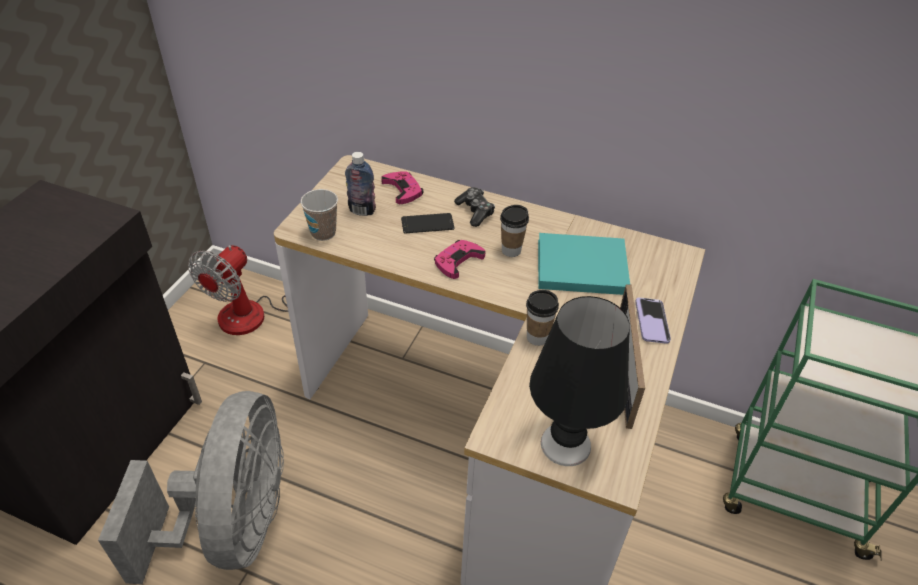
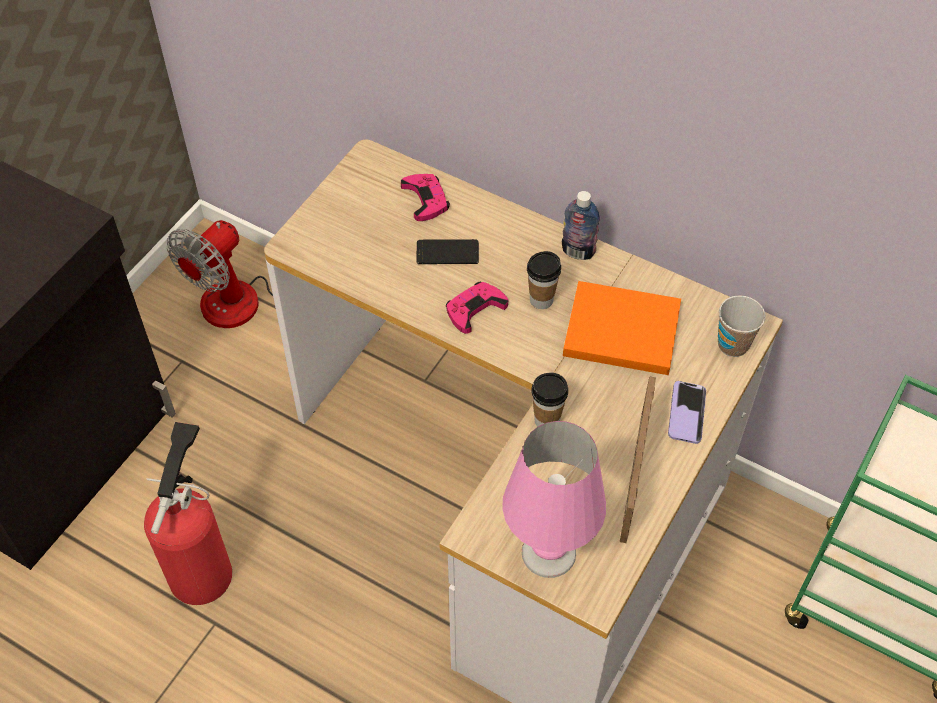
camera: 10 degrees right, 10 degrees up
grey fan [98,391,284,584] -> fire extinguisher [144,422,232,605]
cup [301,189,338,241] -> cup moved to [718,295,766,357]
bottle [345,152,376,216] -> bottle moved to [562,191,600,260]
game controller [454,187,495,227] -> none
black table lamp [529,296,630,466] -> pink table lamp [502,421,606,578]
turquoise book [538,233,630,295] -> orange book [563,281,681,375]

